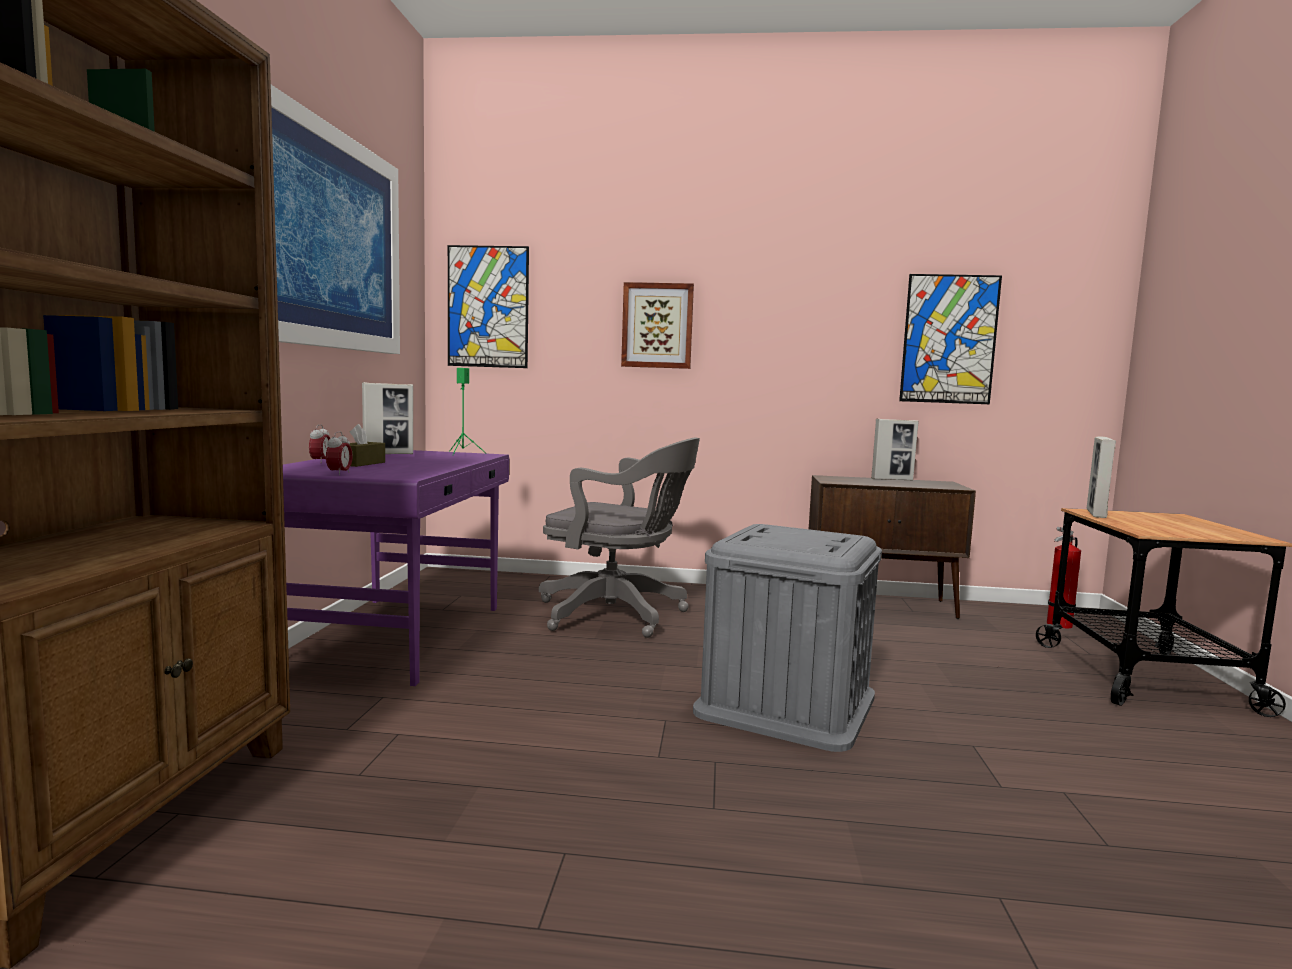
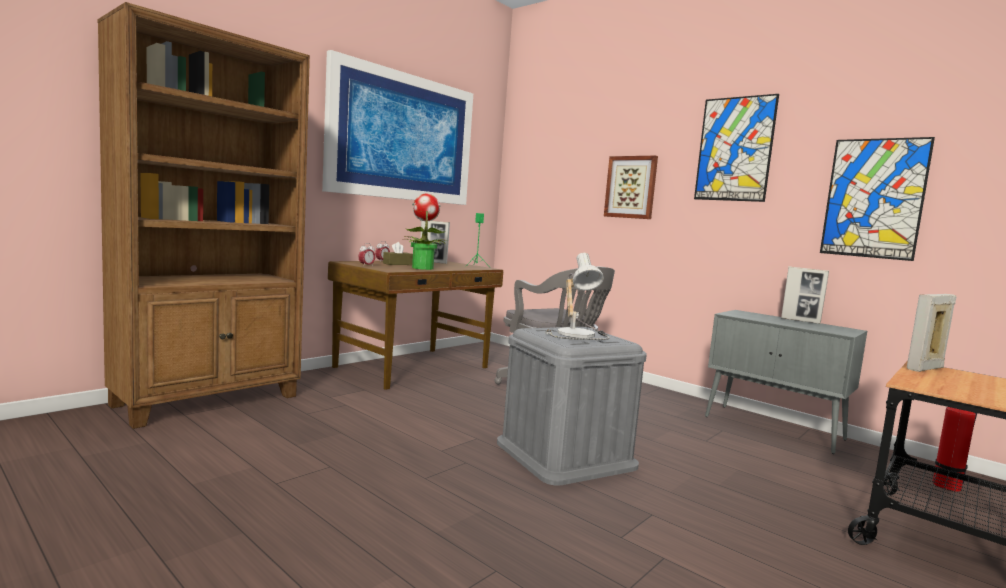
camera: 35 degrees right, 0 degrees up
purple desk [283,450,509,686] -> brown desk [328,261,503,390]
picture [448,245,529,368] -> picture moved to [694,94,779,202]
brown cabinet [809,475,976,619] -> grey cabinet [705,310,867,454]
none -> potted plant [402,194,447,270]
none -> table lamp [545,253,609,340]

